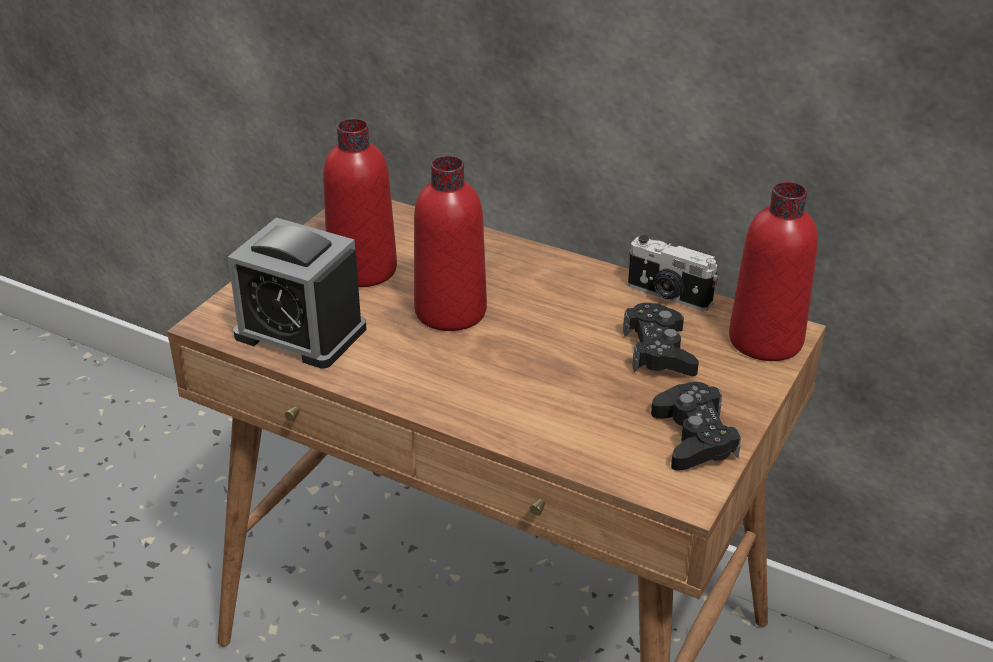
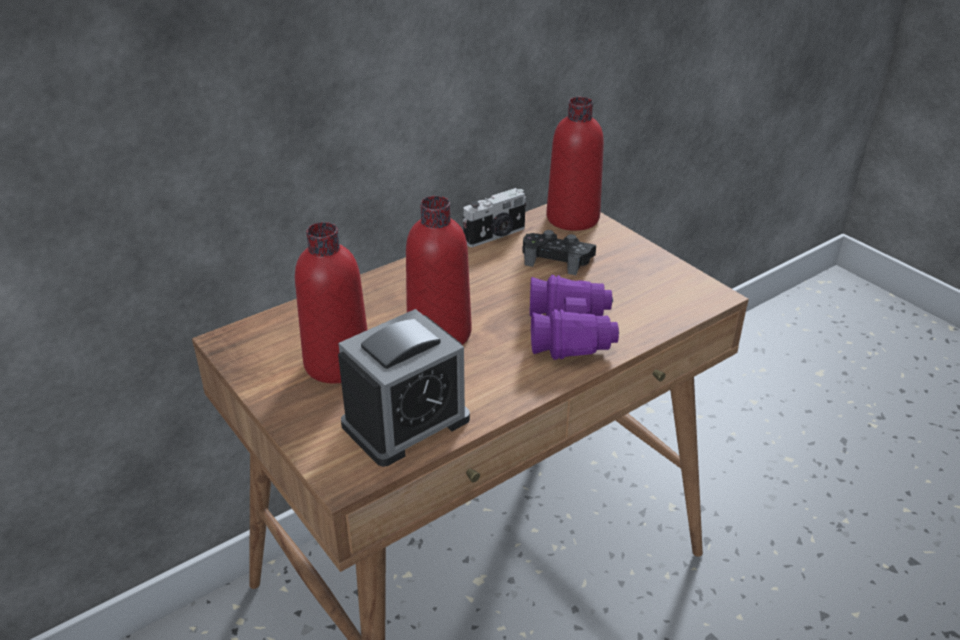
camera: 65 degrees left, 0 degrees up
black game controller [651,382,741,471] -> none
none -> purple binoculars [530,275,619,360]

